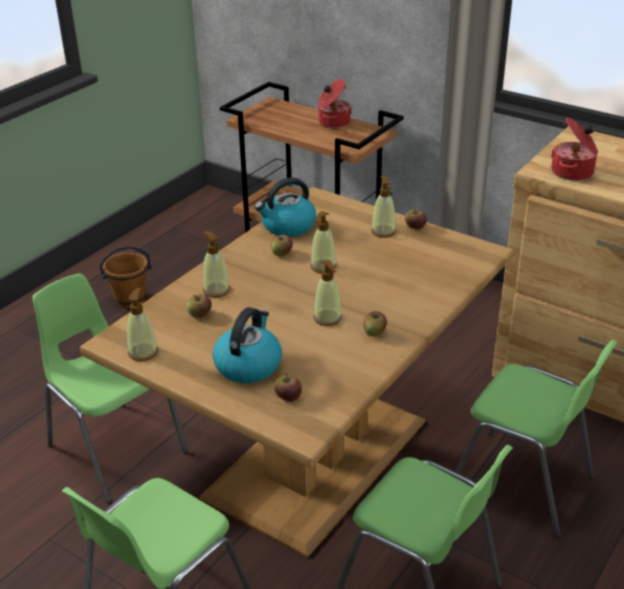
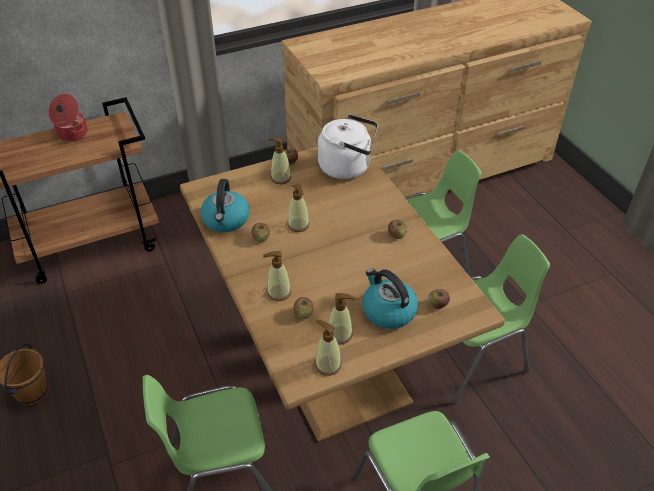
camera: 60 degrees left, 10 degrees up
soap dispenser [313,260,342,326] -> soap dispenser moved to [329,293,355,345]
cooking pot [551,117,598,181] -> none
none -> white kettle [318,114,378,179]

